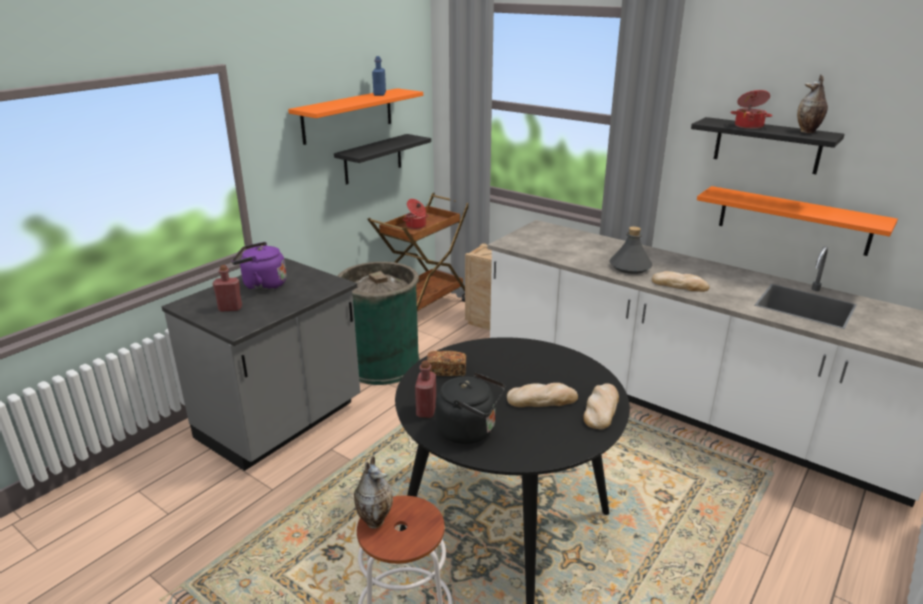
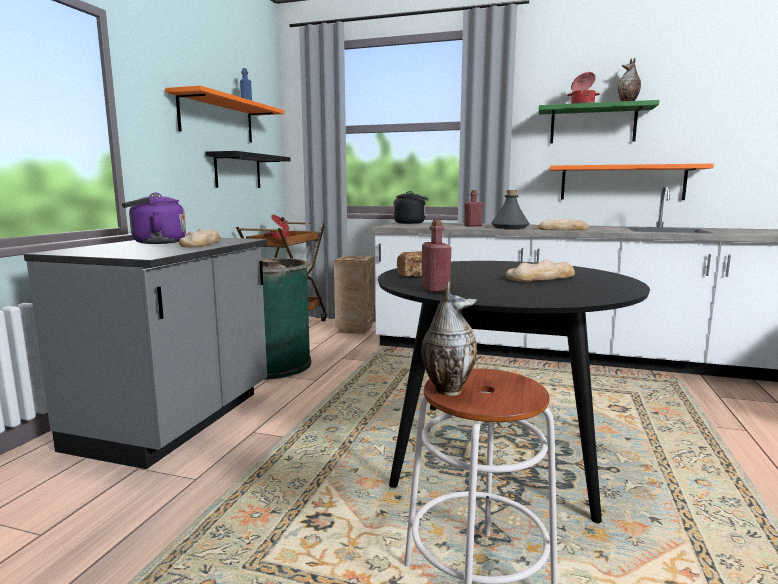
camera: 20 degrees left, 15 degrees down
red bottle [212,265,242,312] -> red bottle moved to [464,190,483,227]
black kettle [436,372,505,444] -> black kettle moved to [393,191,428,224]
bread [583,383,619,429] -> bread moved to [179,228,221,247]
black shelf [691,117,844,174] -> green shelf [539,100,659,143]

